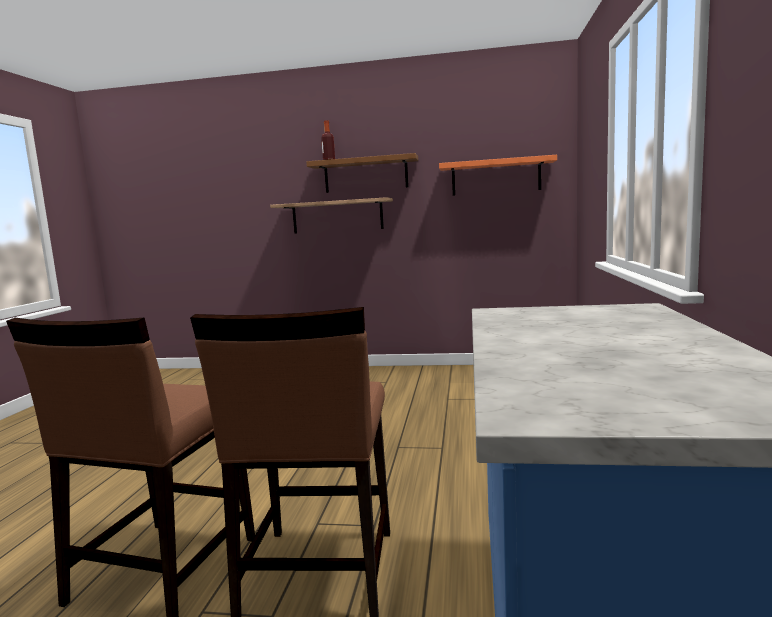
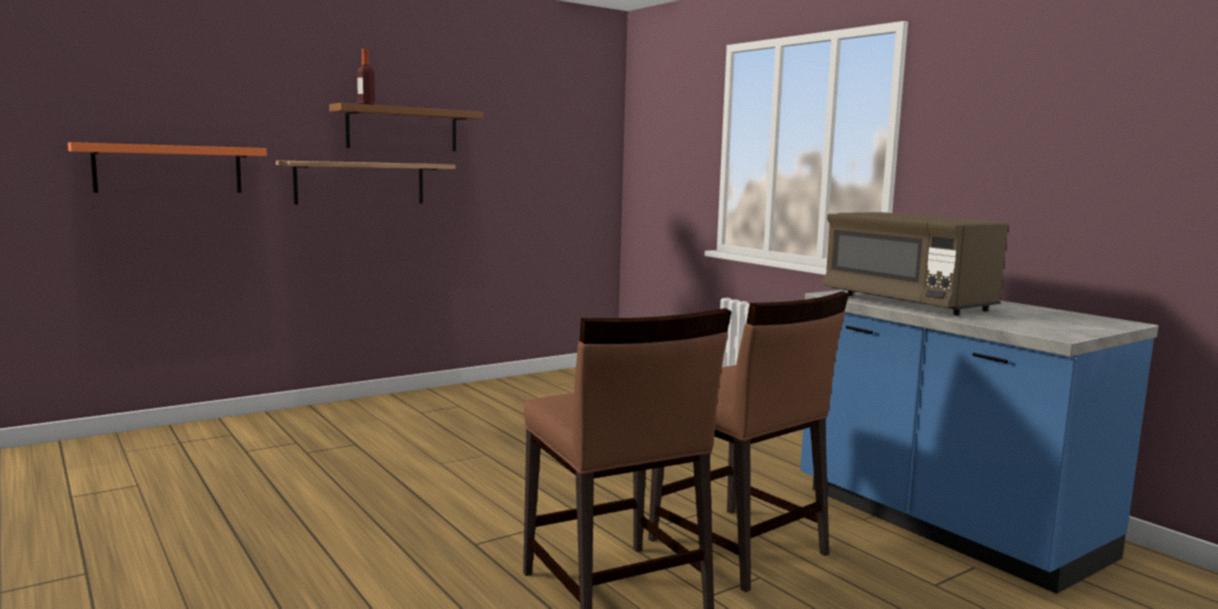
camera: 45 degrees left, 0 degrees up
orange shelf [439,155,557,195] -> orange shelf moved to [68,142,267,193]
none -> brown microwave [823,212,1008,315]

